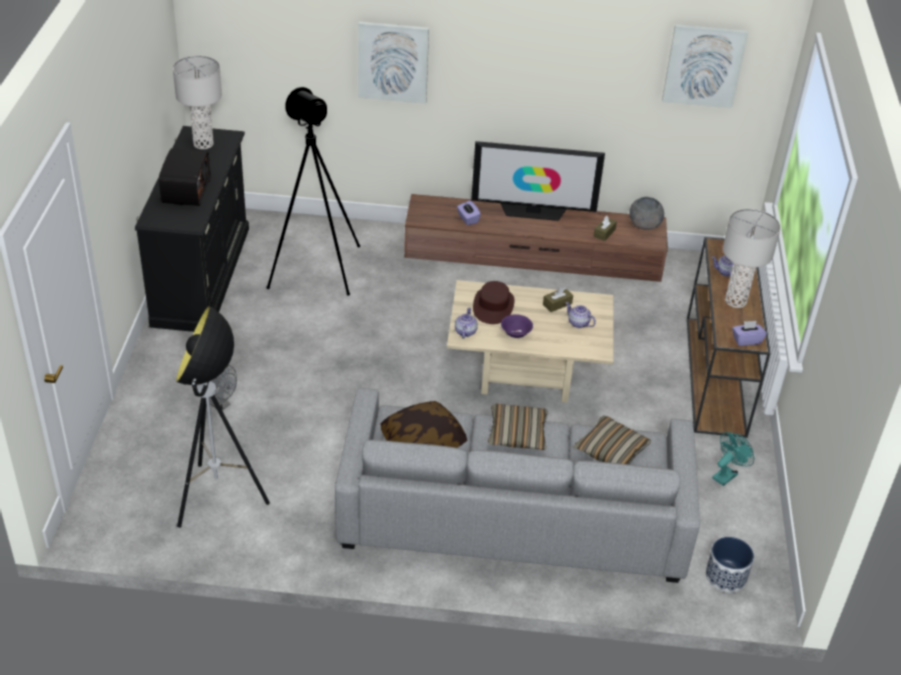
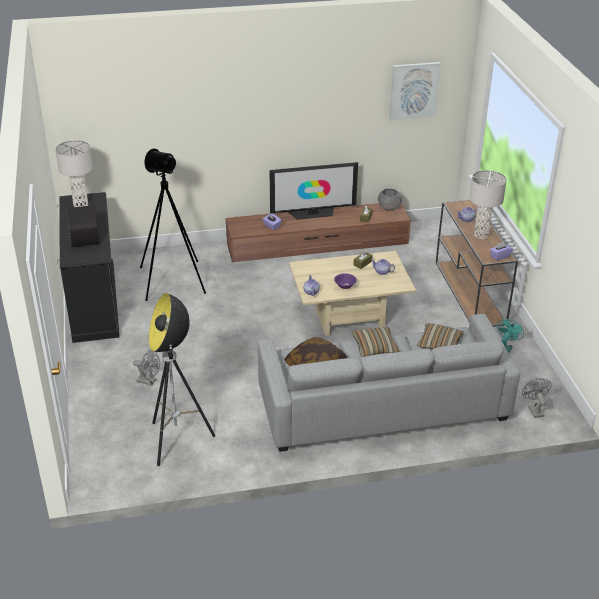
camera: 15 degrees left, 5 degrees down
picture [358,21,429,104] -> none
brown hat [473,281,515,324] -> none
planter [706,537,754,593] -> grey fan [522,378,552,418]

